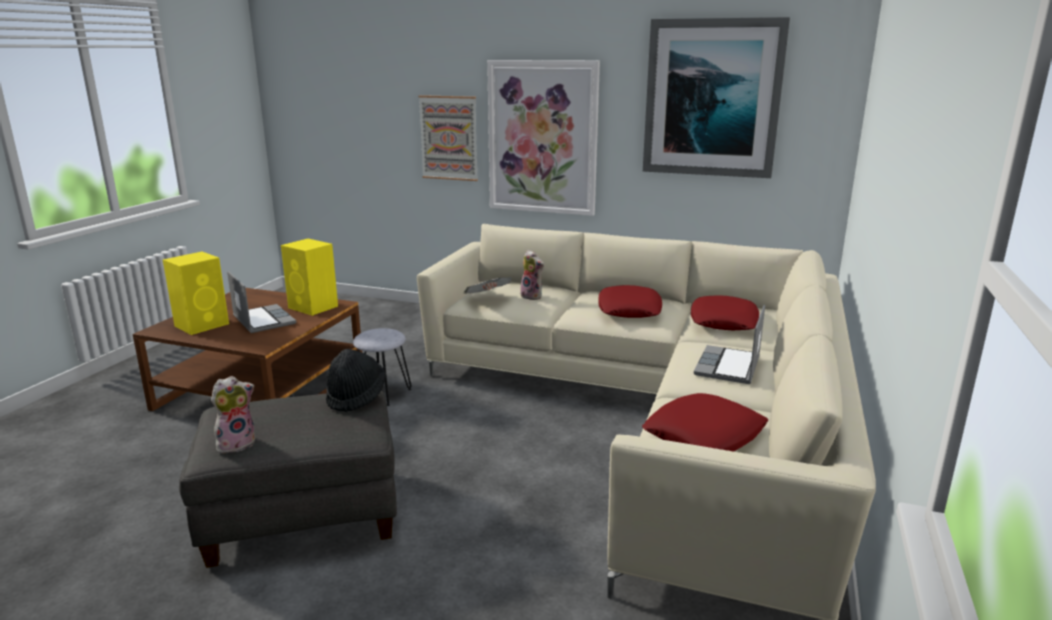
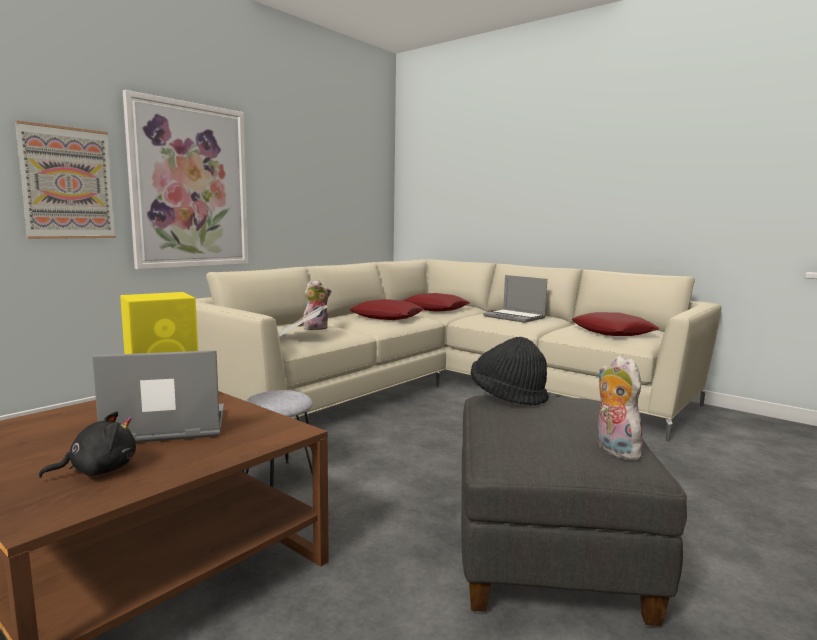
camera: 70 degrees left, 10 degrees down
yellow speaker [163,252,229,335] -> black plush toy [39,411,136,478]
picture [643,17,790,178] -> none

